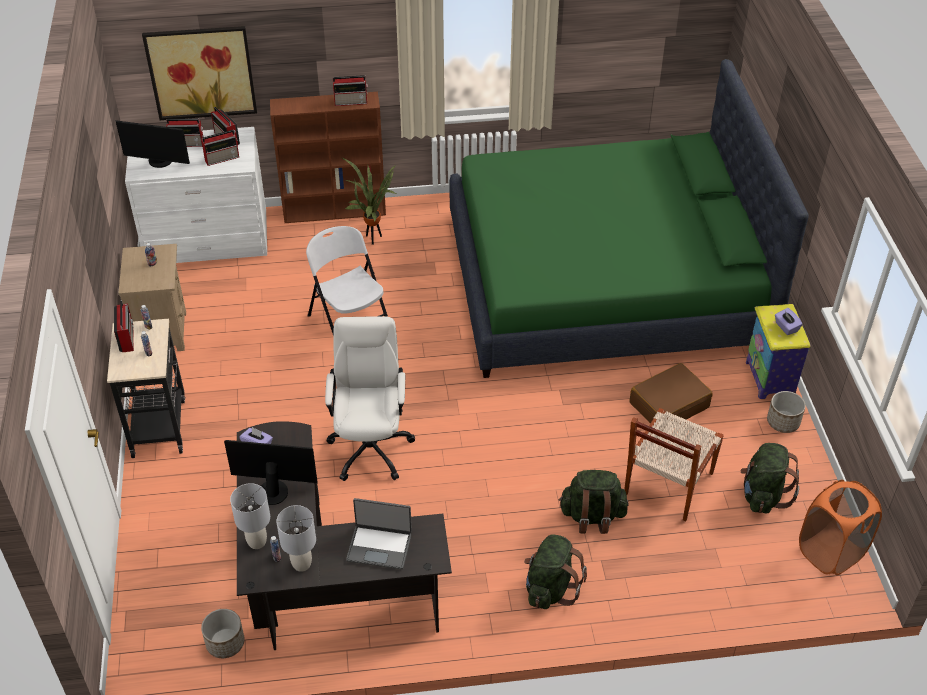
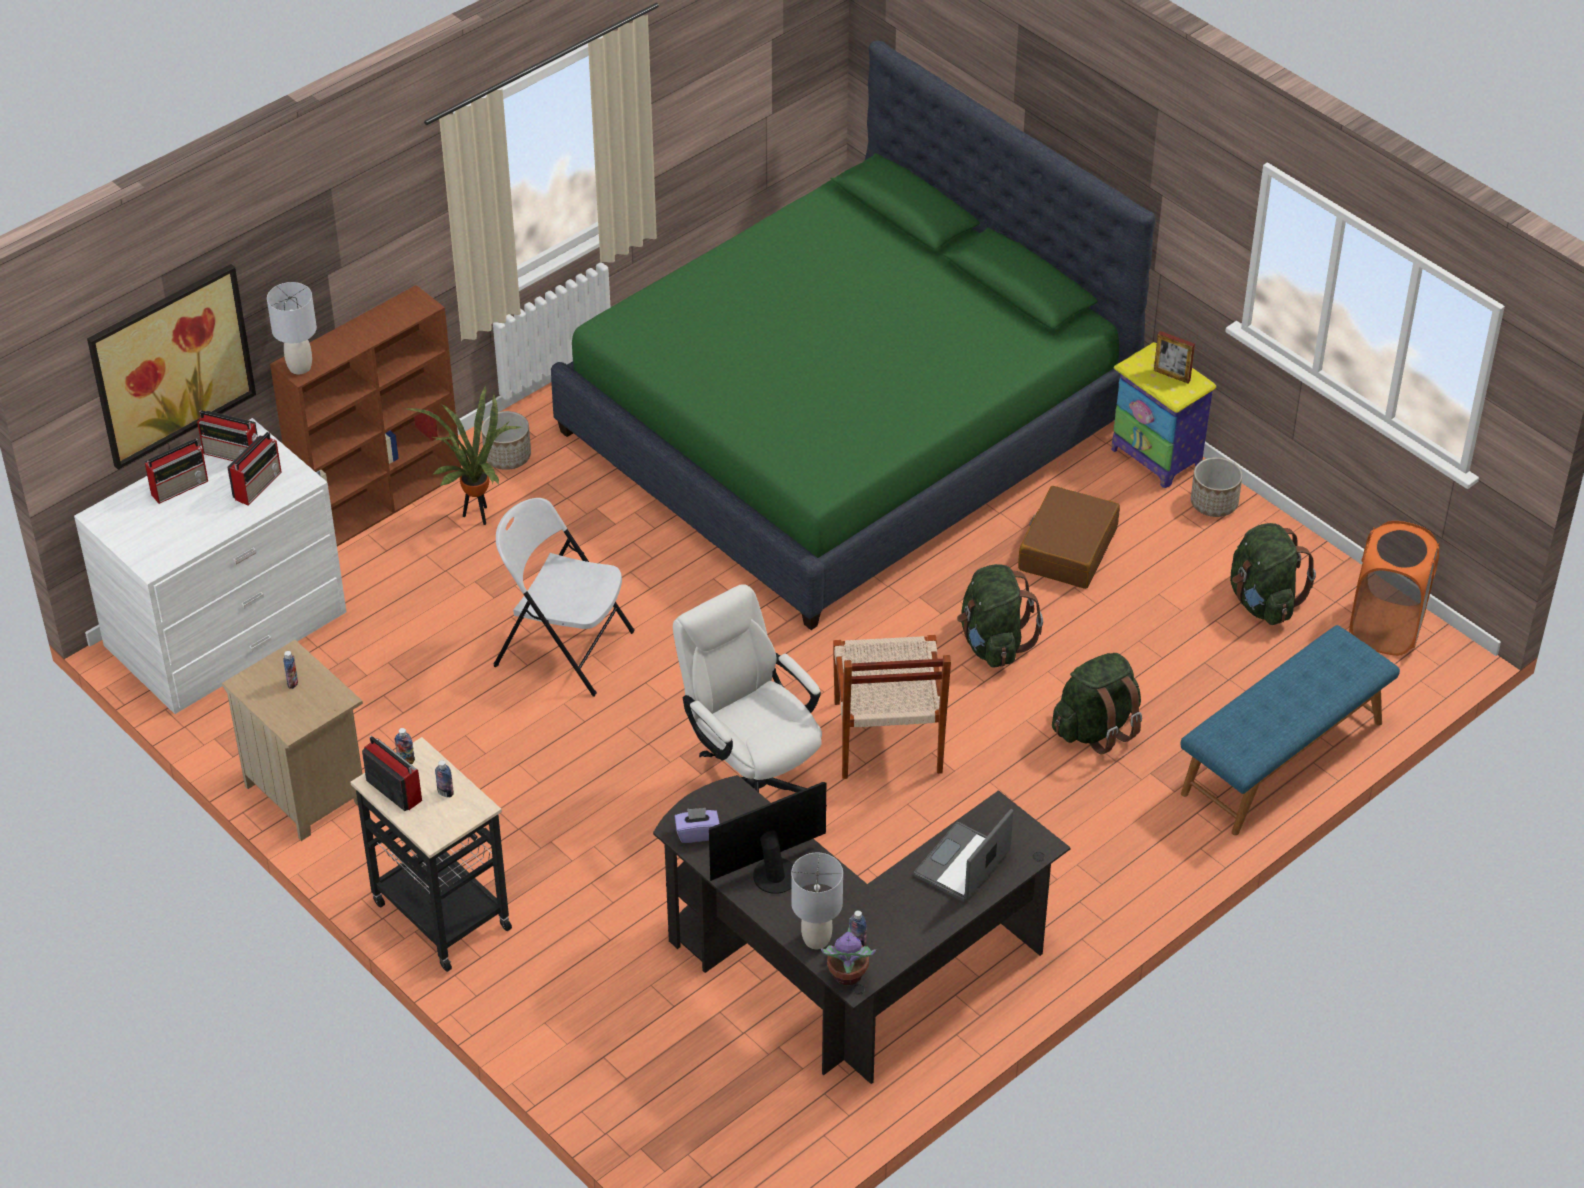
camera: 35 degrees left, 0 degrees up
monitor [115,120,190,168] -> none
planter [201,609,245,658] -> planter moved to [481,411,531,470]
grey table lamp [276,505,316,572] -> grey table lamp moved to [267,282,317,374]
radio [333,75,368,106] -> none
laptop [346,498,412,569] -> laptop turned 150 degrees clockwise [914,809,1014,902]
green backpack [524,534,587,609] -> green backpack moved to [957,564,1043,668]
chair [624,408,724,522] -> chair moved to [833,635,951,779]
purple tissue box [775,308,803,335] -> picture frame [1154,331,1195,383]
none -> potted plant [821,927,876,985]
none -> blue bench [1181,625,1400,835]

